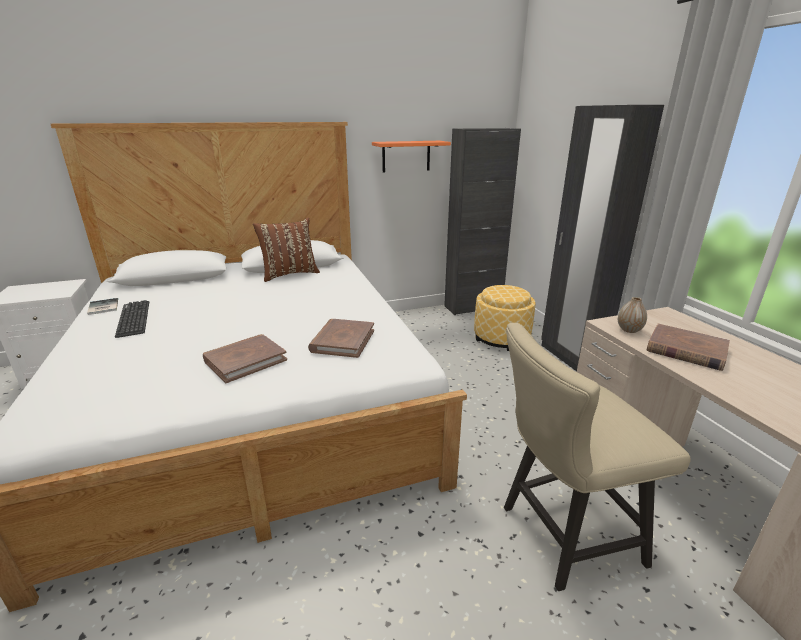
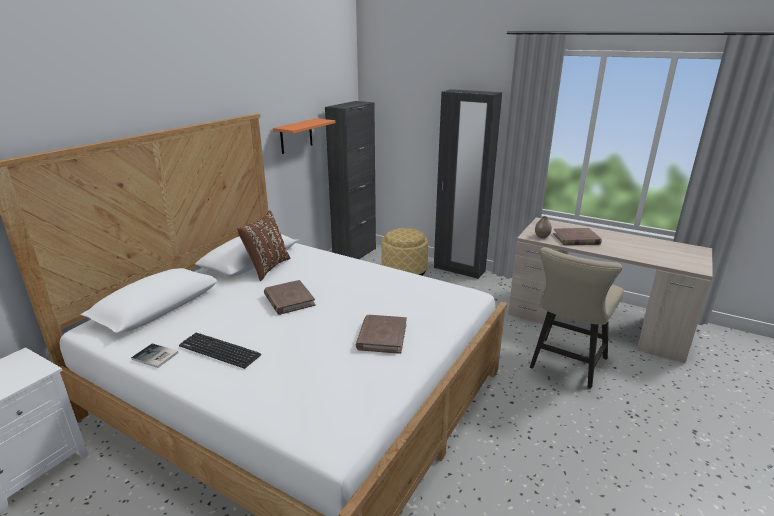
camera: 40 degrees left, 0 degrees up
brown book [308,319,374,358] -> brown book moved to [264,280,315,315]

